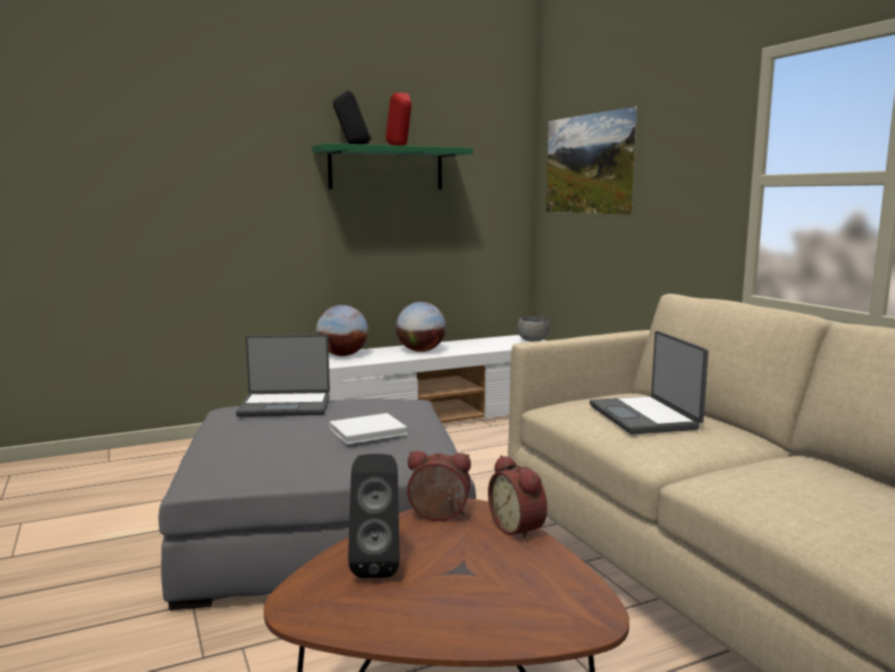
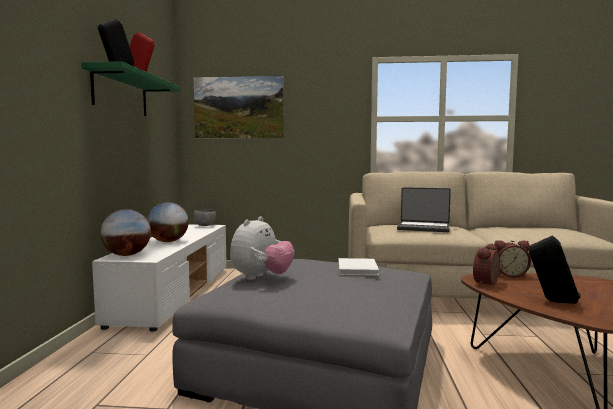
camera: 60 degrees left, 5 degrees down
laptop [236,334,330,417] -> plush toy [230,217,295,280]

